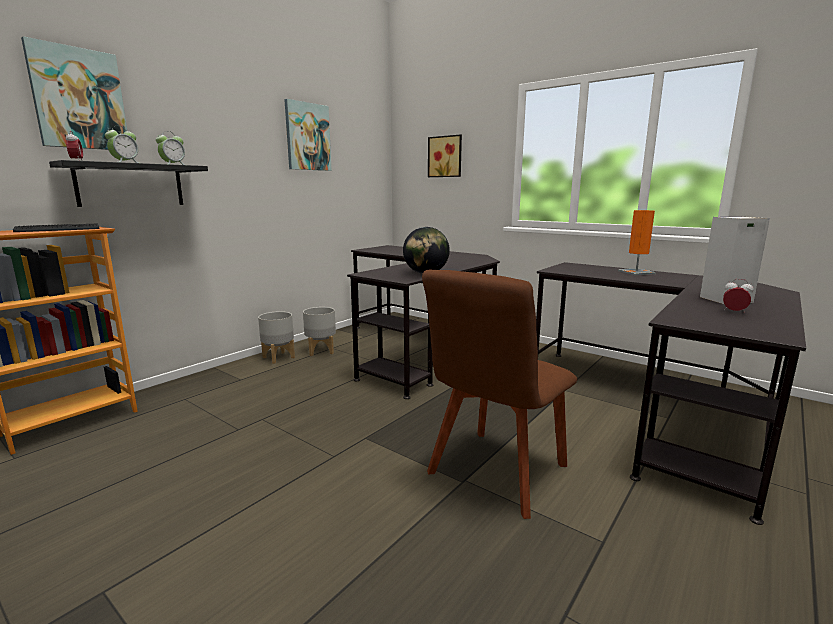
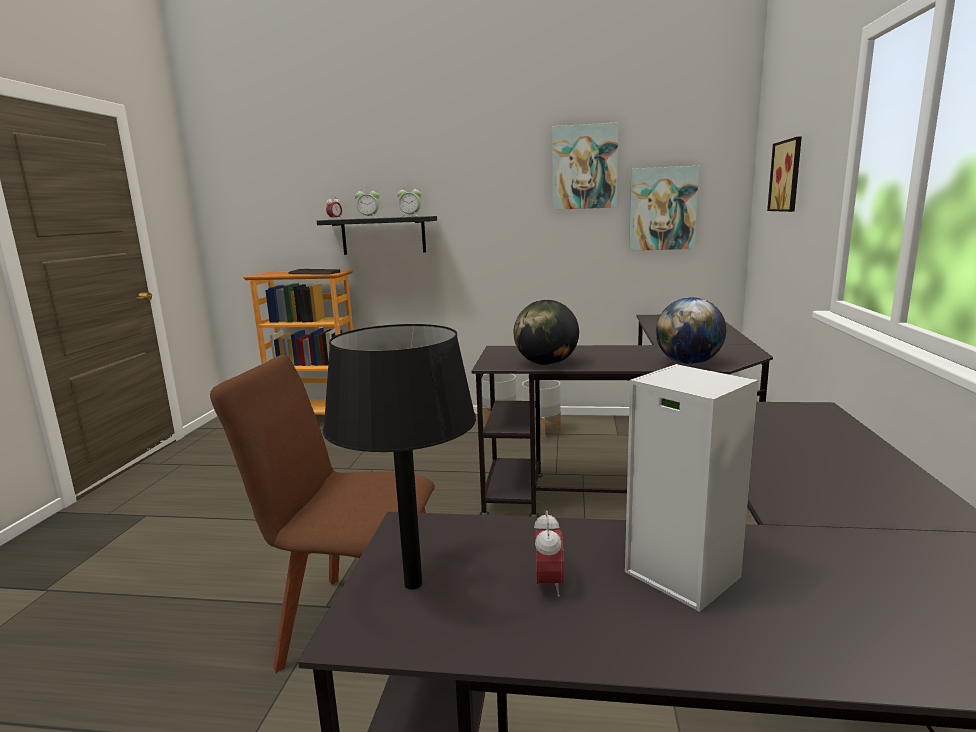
camera: 60 degrees right, 0 degrees up
picture [21,36,127,150] -> picture moved to [629,166,699,251]
orange table lamp [618,210,656,275] -> none
none -> black table lamp [323,324,476,590]
none -> globe [656,297,726,364]

